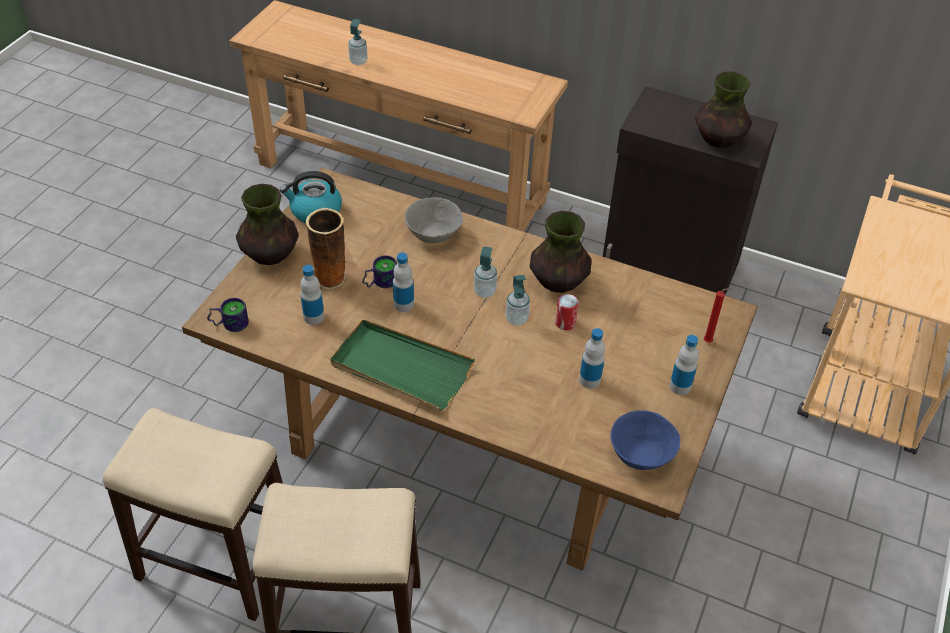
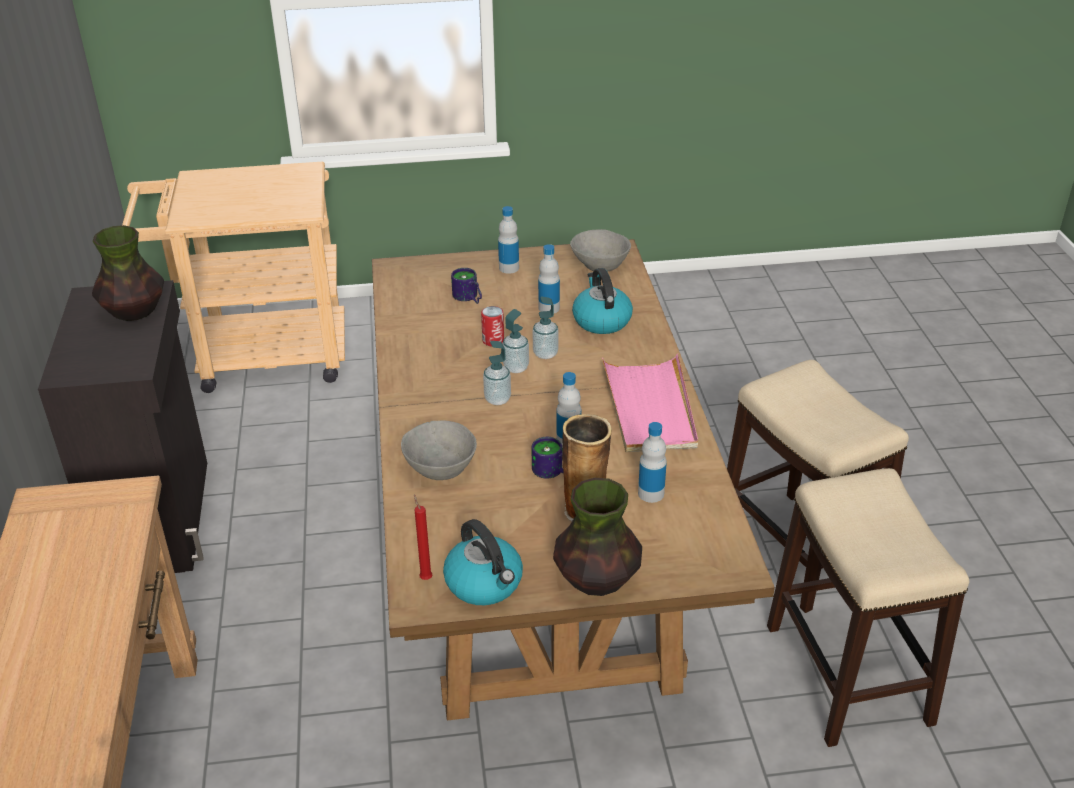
camera: 120 degrees left, 10 degrees down
mug [207,298,249,332] -> mug moved to [451,268,482,304]
green tray [330,319,475,410] -> pink tray [602,354,698,452]
soap dispenser [348,19,368,65] -> soap dispenser moved to [533,296,559,359]
vase [530,211,592,293] -> none
blue bowl [611,410,680,470] -> grey bowl [570,229,631,272]
red candle [704,288,731,343] -> red candle moved to [414,495,433,580]
none -> kettle [572,268,633,334]

